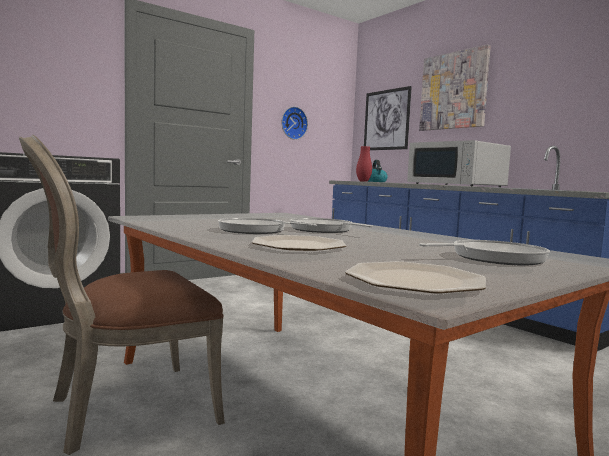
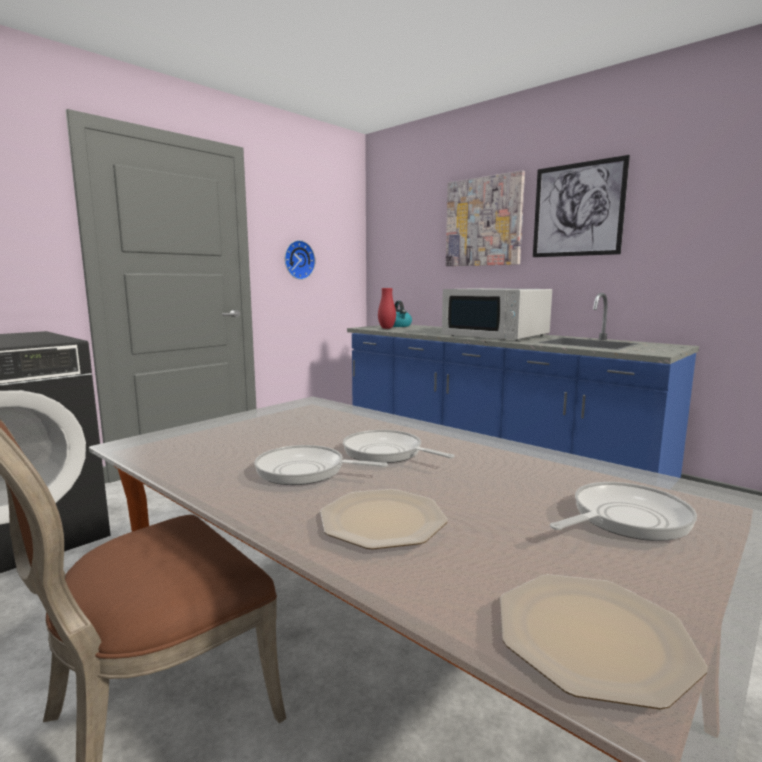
camera: 10 degrees left, 5 degrees up
picture [364,86,412,150] -> picture moved to [533,155,630,257]

